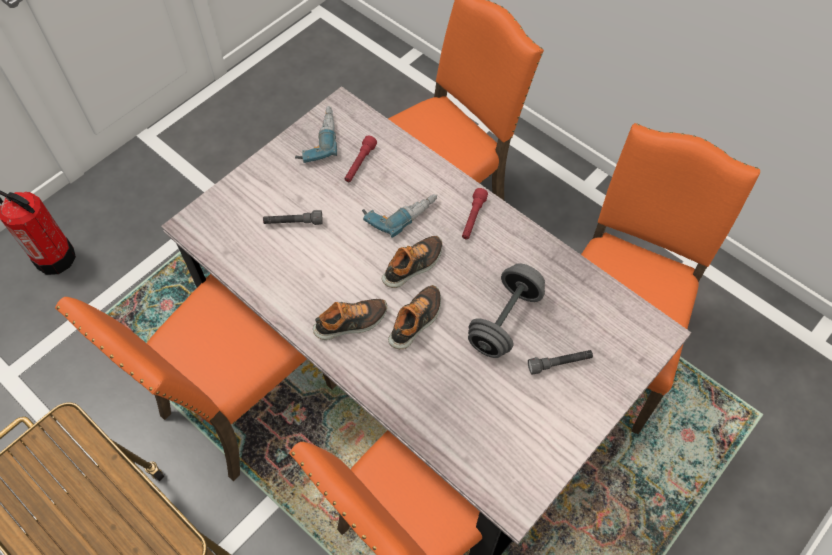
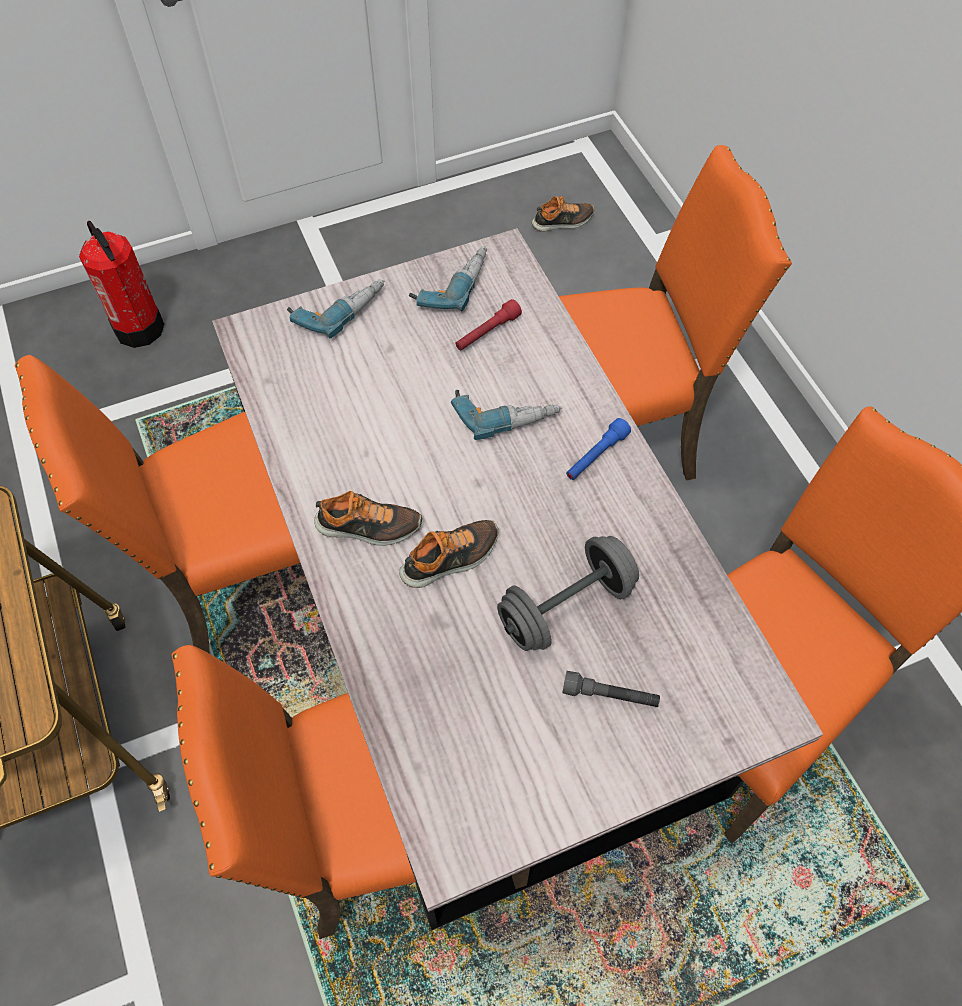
camera: 25 degrees right, 0 degrees up
grey flashlight [263,210,323,225] -> none
shoe [382,236,442,288] -> shoe moved to [532,196,594,232]
red flashlight [462,188,488,239] -> blue flashlight [566,418,631,480]
none -> power drill [287,279,384,339]

